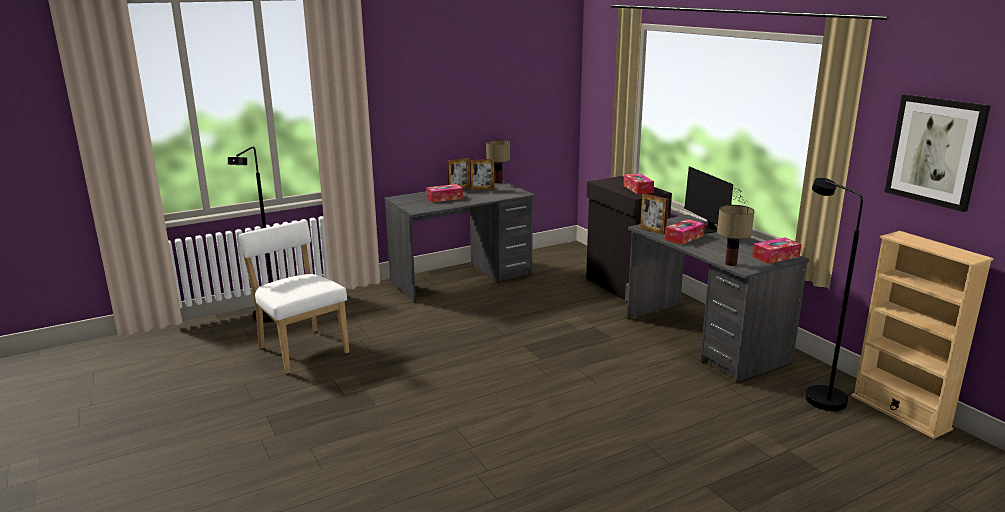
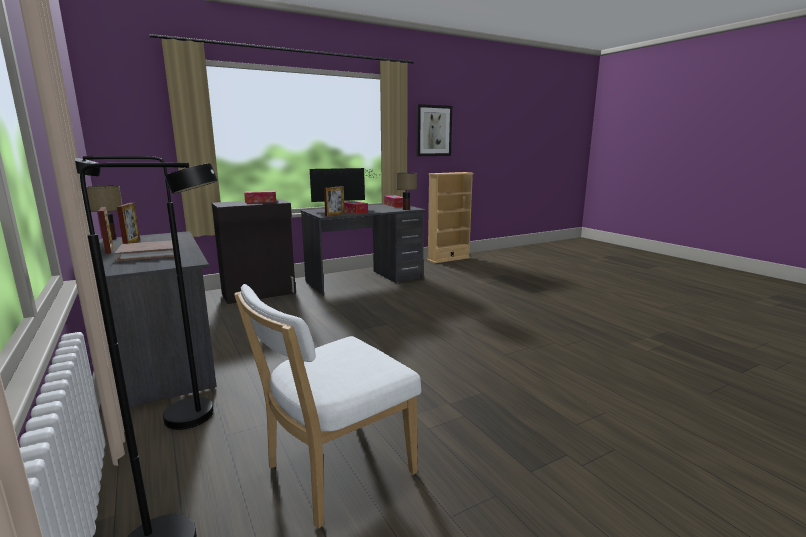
camera: 90 degrees left, 5 degrees down
tissue box [426,184,463,202] -> brown book [114,240,179,262]
black floor lamp [805,178,863,411] -> black floor lamp moved to [75,156,214,430]

